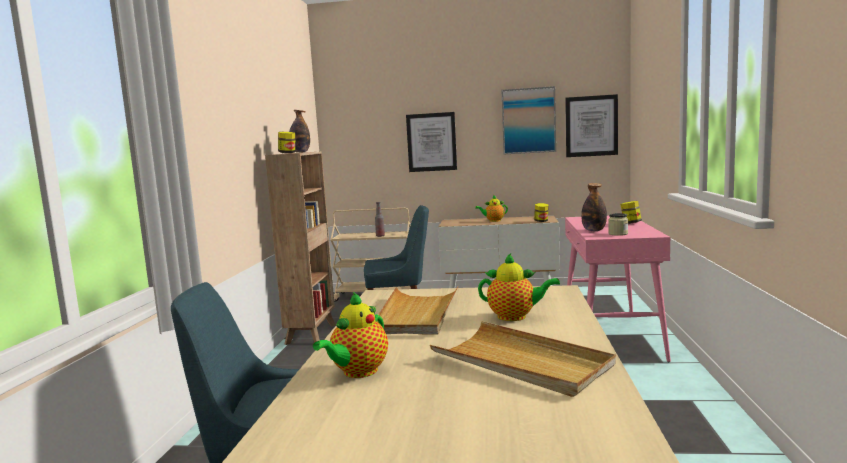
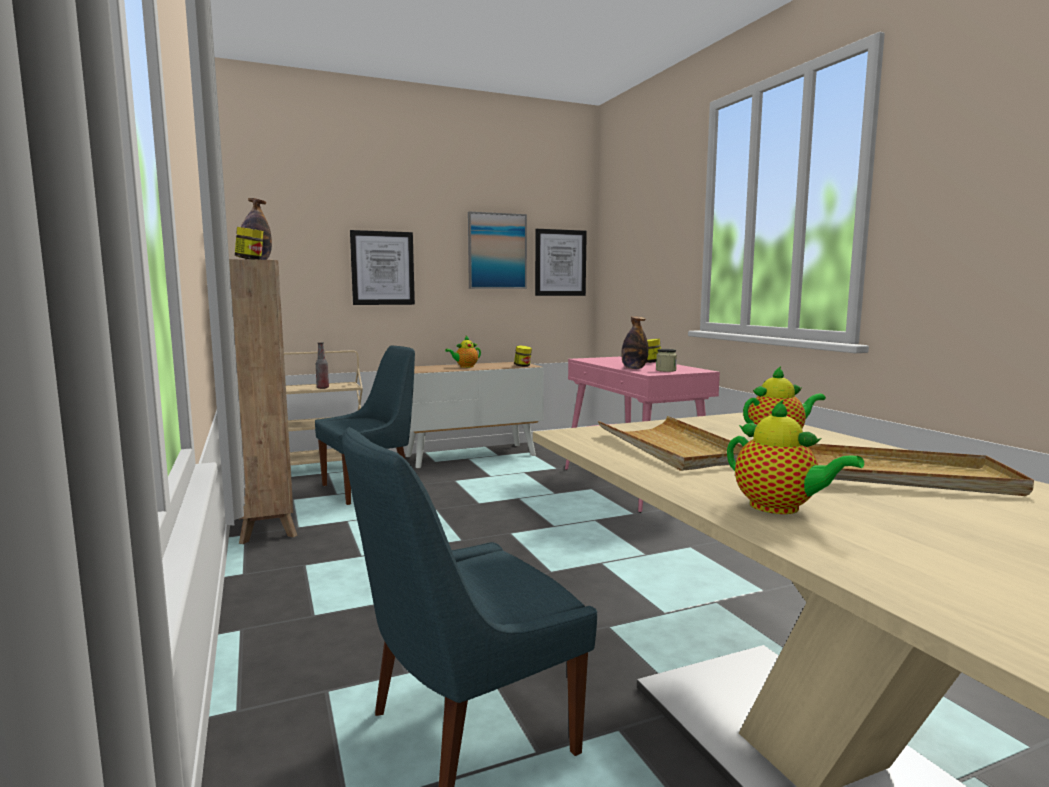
camera: 30 degrees left, 0 degrees up
teapot [313,292,388,378] -> teapot turned 45 degrees counterclockwise [727,399,864,514]

